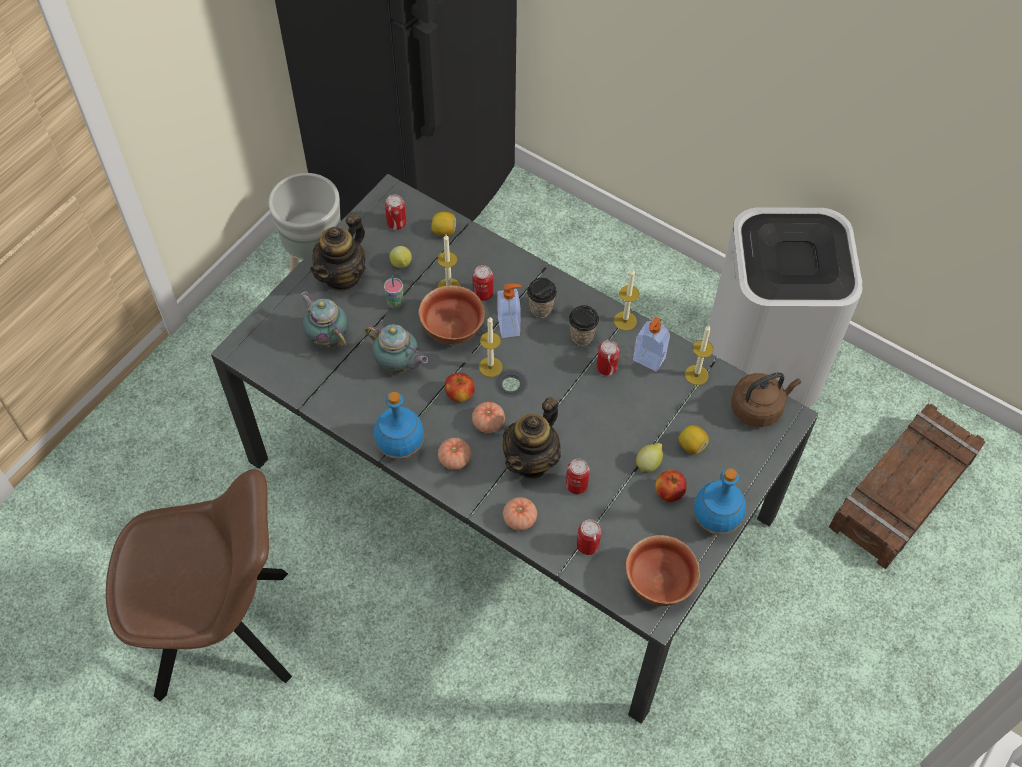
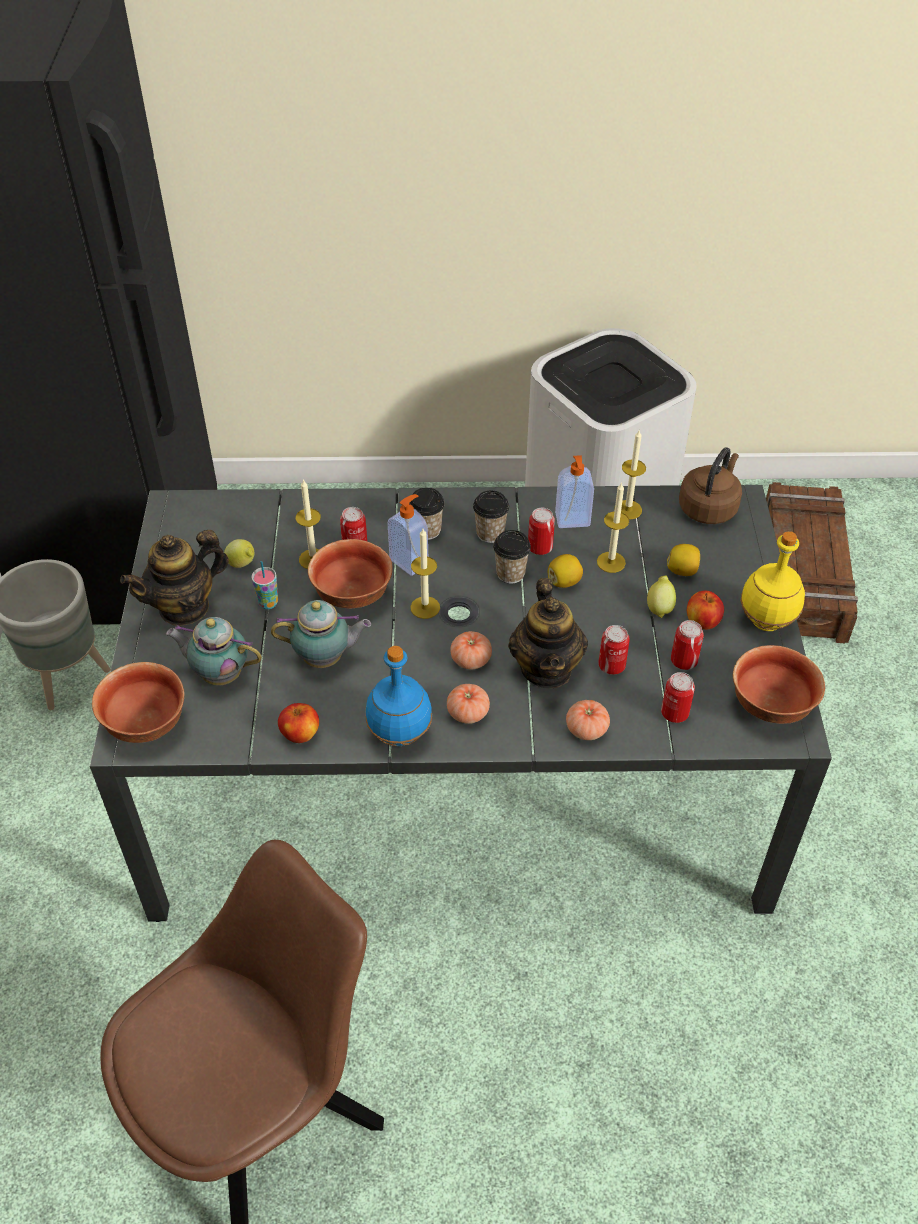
camera: 35 degrees left, 10 degrees down
teapot [310,213,366,292] -> teapot turned 60 degrees clockwise [120,530,229,626]
can [385,194,407,230] -> can moved to [671,620,704,670]
lemon [431,212,456,236] -> lemon moved to [548,554,583,588]
apple [445,373,475,402] -> apple moved to [278,703,319,743]
candle [614,269,639,331] -> candle moved to [597,482,629,573]
blue bottle [693,468,746,534] -> yellow bottle [740,531,805,631]
none -> bowl [92,662,184,743]
none -> cup [493,530,531,584]

